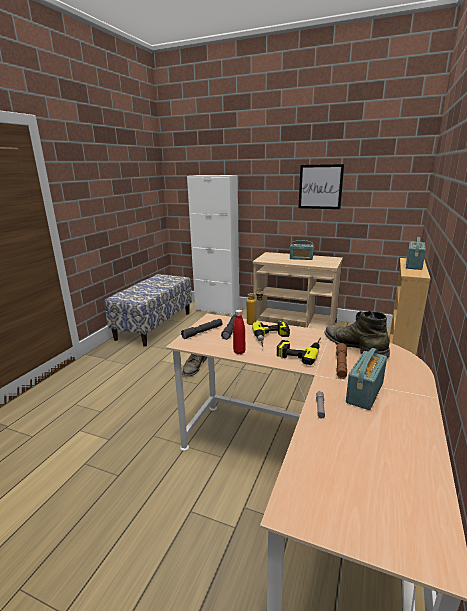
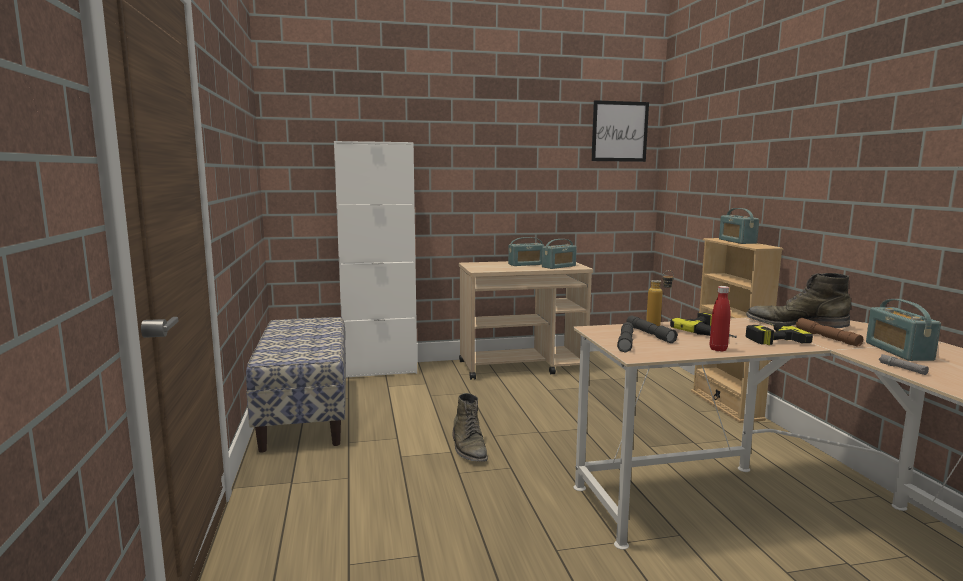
camera: 35 degrees left, 10 degrees down
picture [299,164,344,209] -> picture moved to [591,100,649,162]
none -> radio [542,239,577,269]

